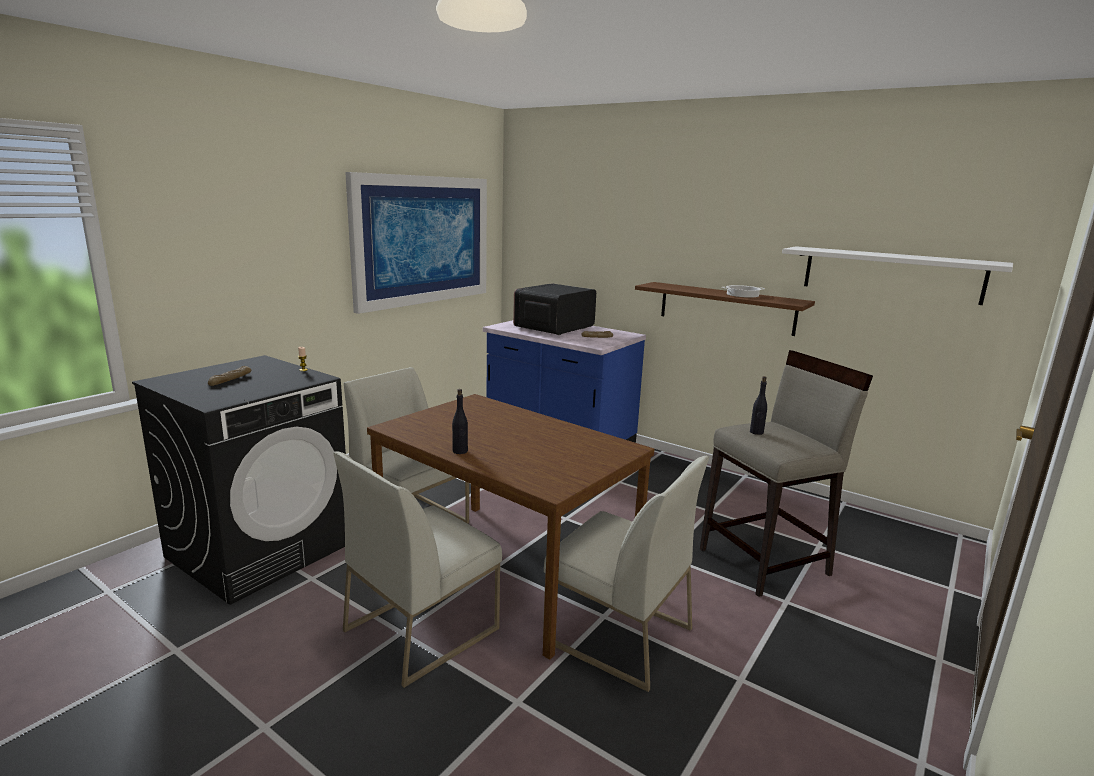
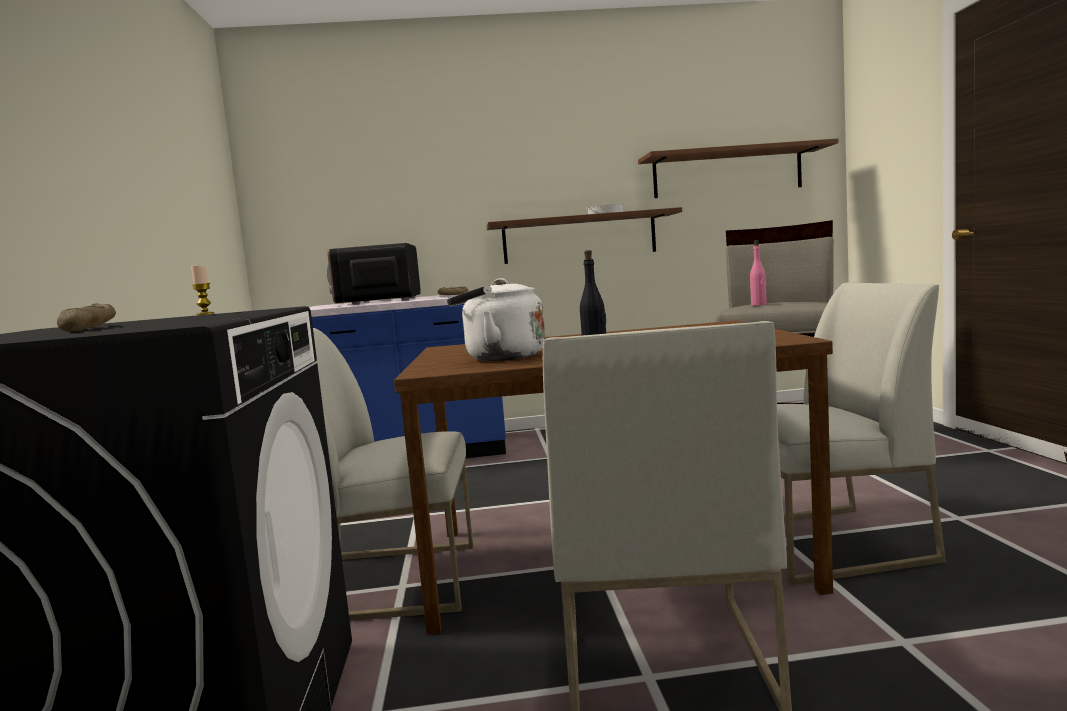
camera: 40 degrees left, 10 degrees down
picture [345,172,487,314] -> none
black bottle [750,376,767,435] -> pink bottle [750,240,767,306]
white shelf [782,246,1013,305] -> brown shelf [638,138,838,198]
none -> white kettle [447,278,545,361]

